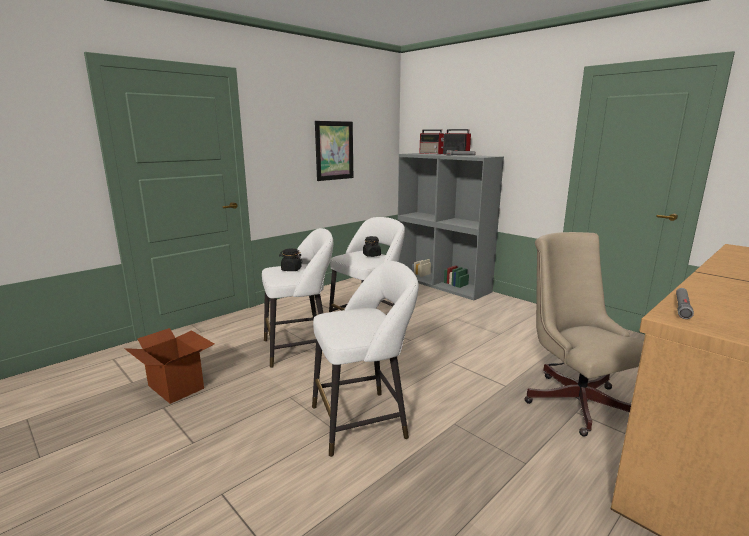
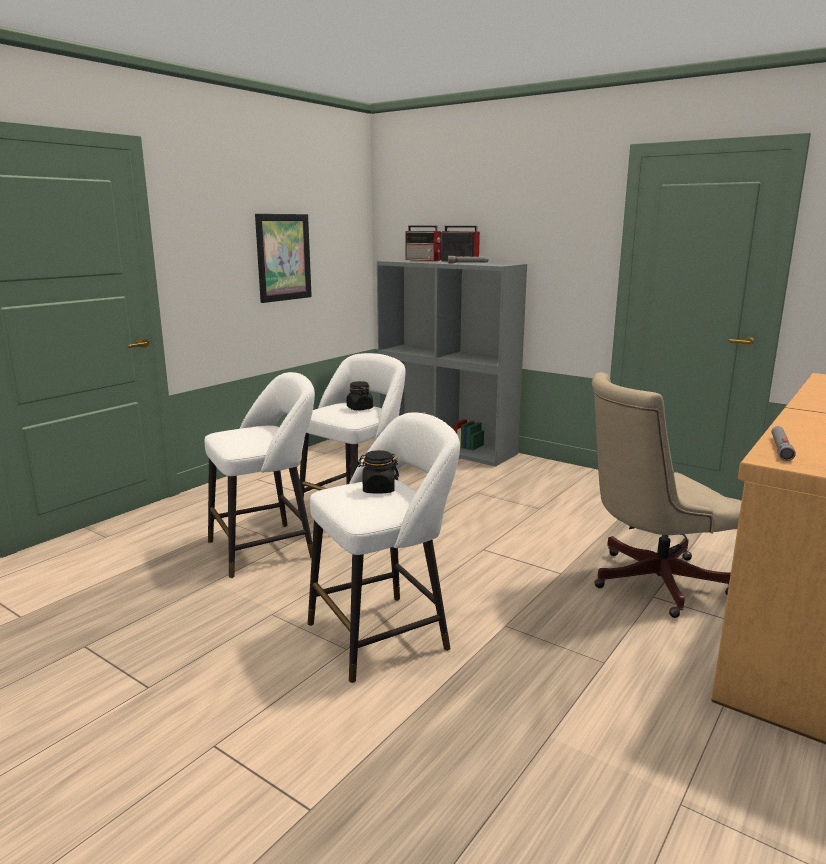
camera: 10 degrees left, 0 degrees up
cardboard box [124,328,214,404] -> none
black jar [279,248,302,271] -> black jar moved to [357,450,399,494]
beige office chair [524,232,644,437] -> beige office chair turned 75 degrees counterclockwise [592,372,741,618]

